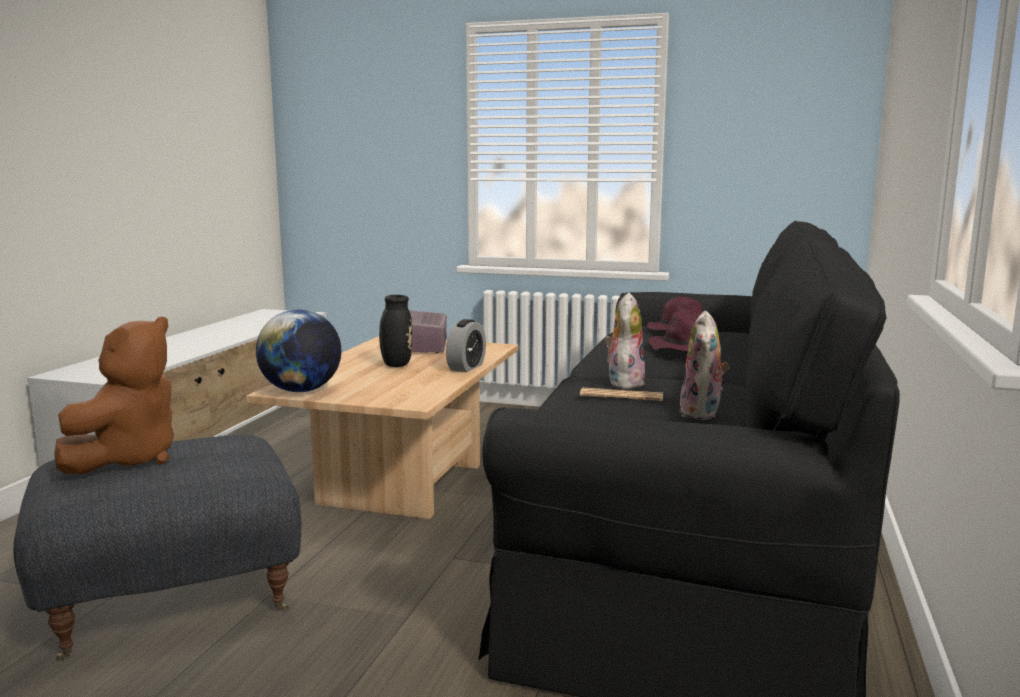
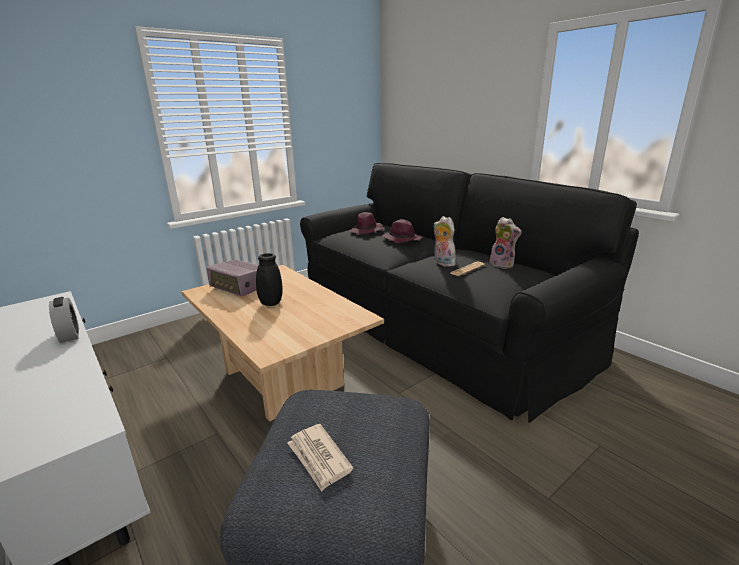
camera: 55 degrees left, 10 degrees up
brown plush toy [54,317,174,474] -> newspaper [287,424,354,492]
globe [256,309,341,392] -> none
alarm clock [446,319,486,372] -> alarm clock moved to [49,297,79,343]

